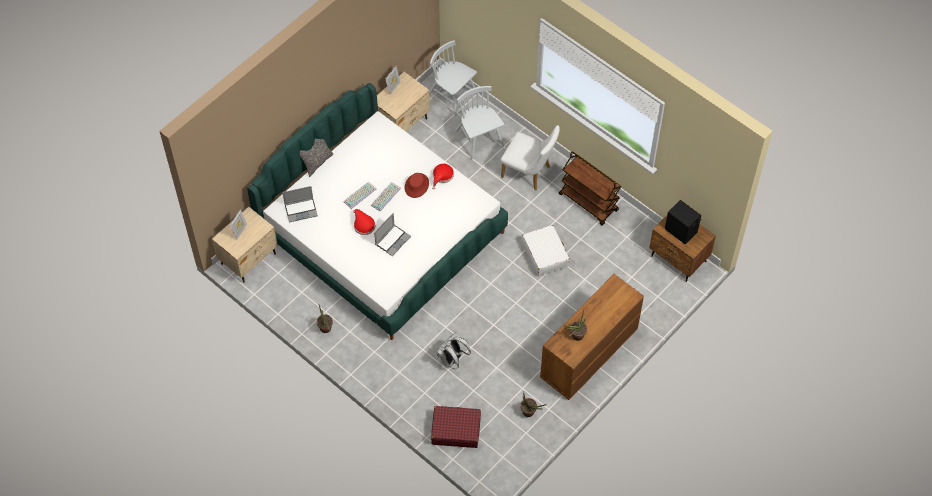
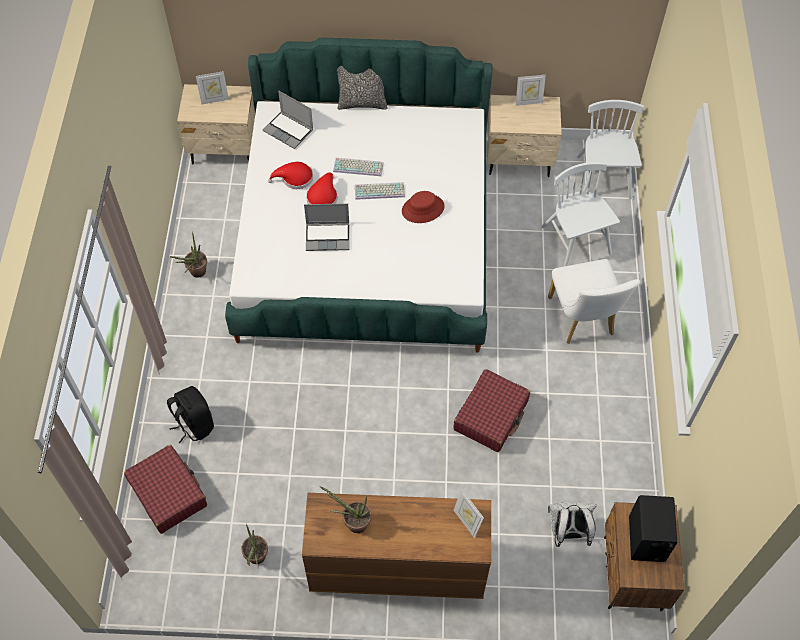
camera: 50 degrees right, 0 degrees up
red hat [432,164,454,190] -> red hat moved to [268,162,313,189]
white backpack [437,332,471,369] -> white backpack moved to [548,502,597,547]
white chair [455,86,504,160] -> white chair turned 45 degrees counterclockwise [541,162,620,266]
white suitcase [522,225,570,276] -> red suitcase [453,369,530,452]
brown cart [559,151,621,226] -> none
none -> black backpack [167,386,214,444]
none -> picture frame [454,489,484,538]

